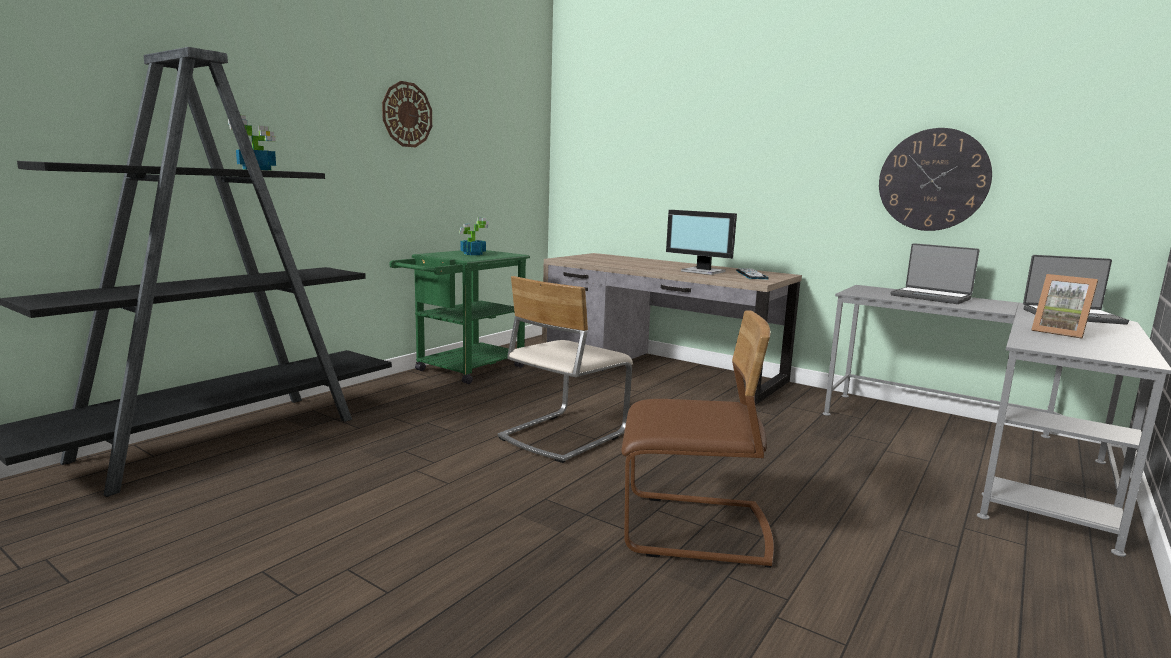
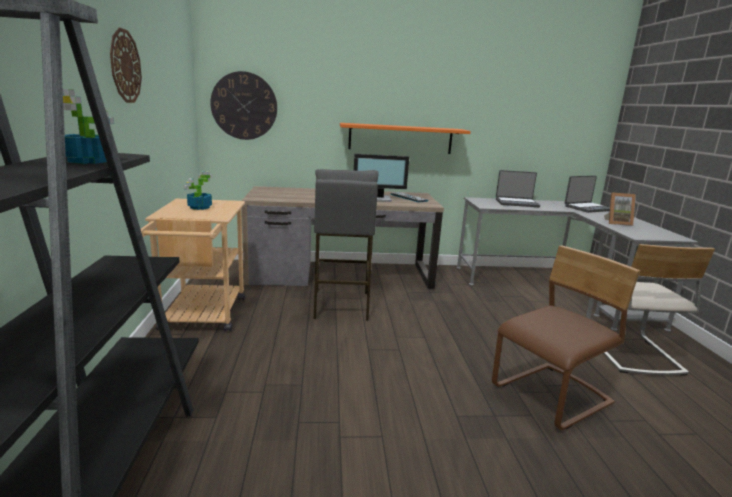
camera: 40 degrees left, 5 degrees up
green cart [389,250,530,384] -> beige cart [141,198,245,331]
beige chair [498,276,633,463] -> beige chair moved to [586,244,715,376]
wall clock [879,128,992,231] -> wall clock moved to [210,71,277,140]
none -> grey stool [314,169,379,321]
none -> orange shelf [340,123,471,154]

